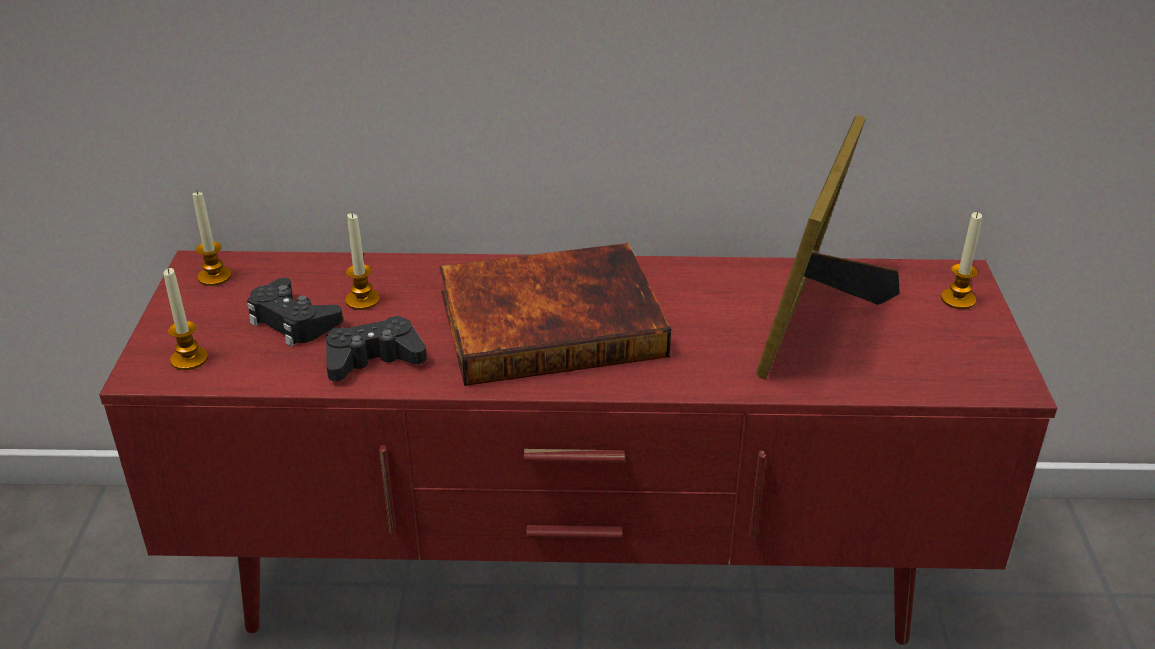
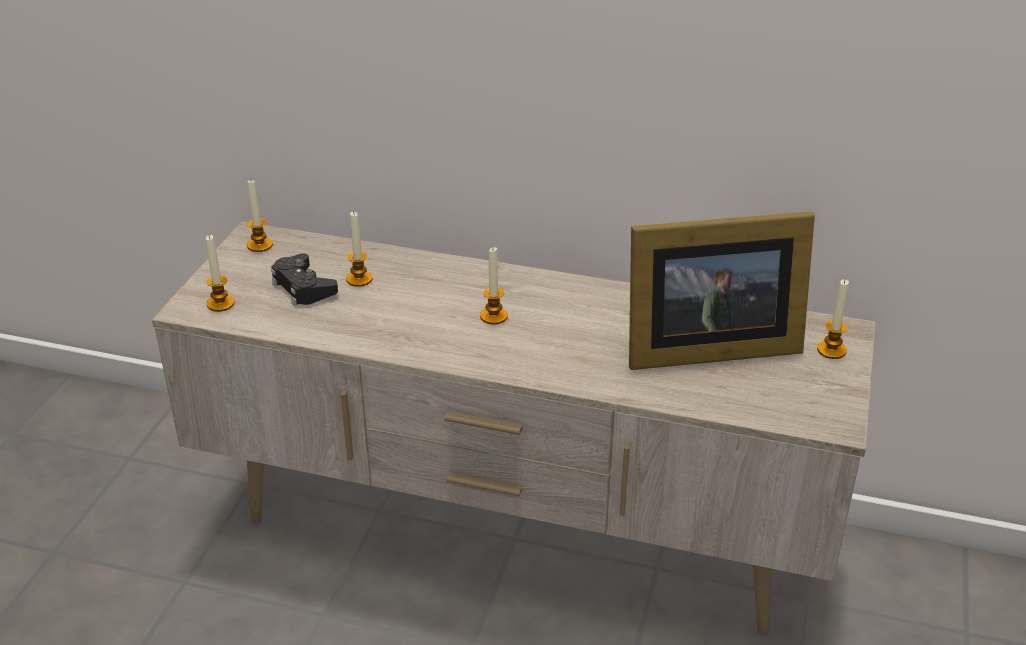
camera: 15 degrees right, 0 degrees up
red tv stand [99,250,1057,645] -> beige tv stand [152,221,876,635]
black game controller [326,316,427,381] -> none
book [439,243,671,386] -> candle [480,247,508,324]
picture frame [756,116,900,379] -> picture frame turned 135 degrees counterclockwise [629,211,815,370]

